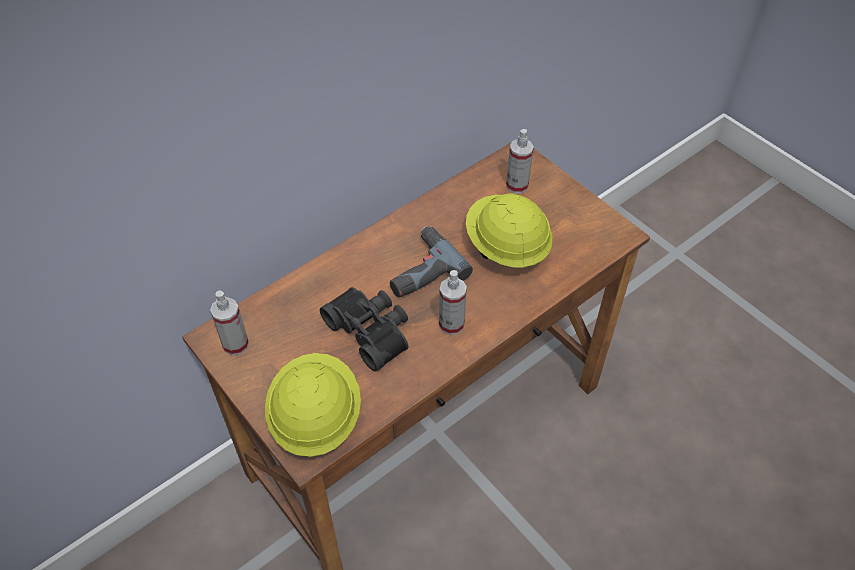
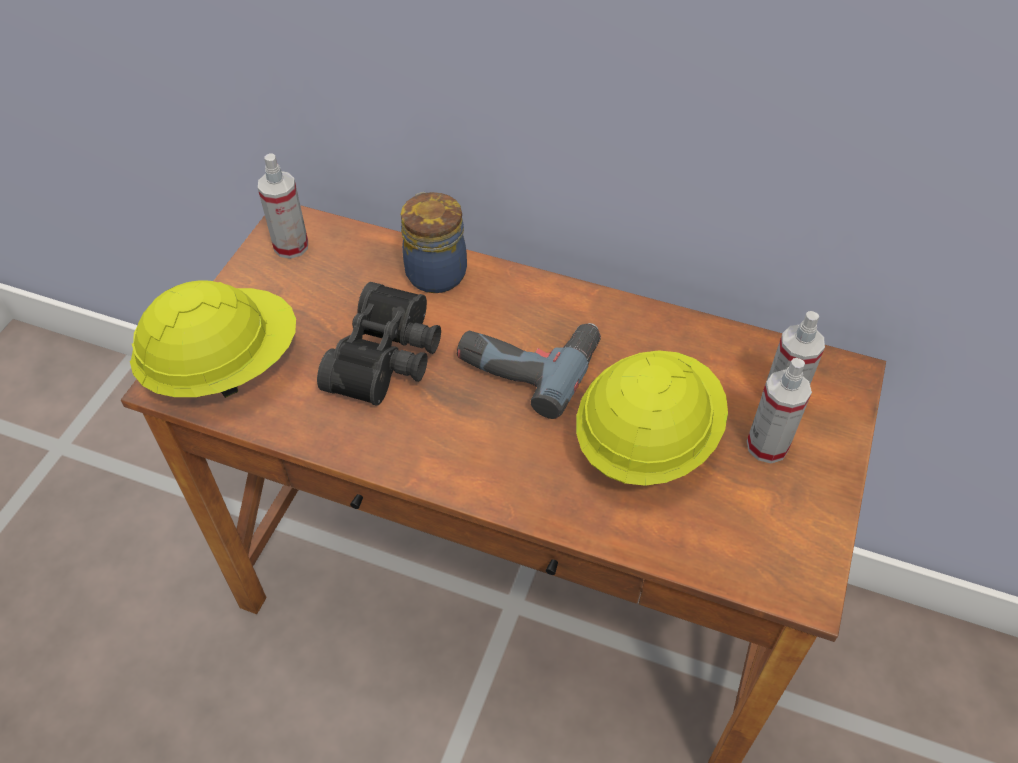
camera: 60 degrees right, 0 degrees up
spray bottle [439,270,467,335] -> spray bottle moved to [747,358,812,463]
none -> jar [401,192,467,293]

